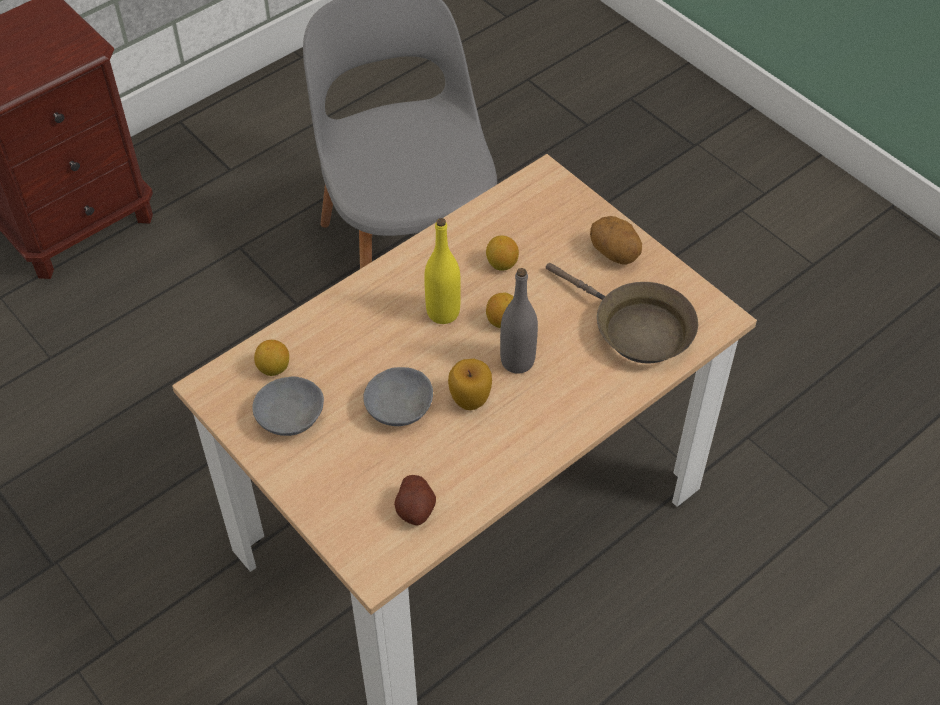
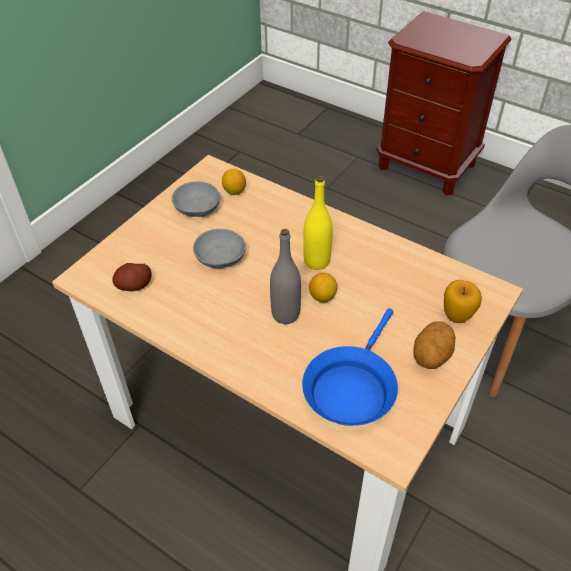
camera: 75 degrees right, 5 degrees down
apple [448,358,492,410] -> apple moved to [444,280,482,323]
lemon [486,235,519,271] -> none
brown frying pan [546,263,698,363] -> blue frying pan [302,308,398,426]

